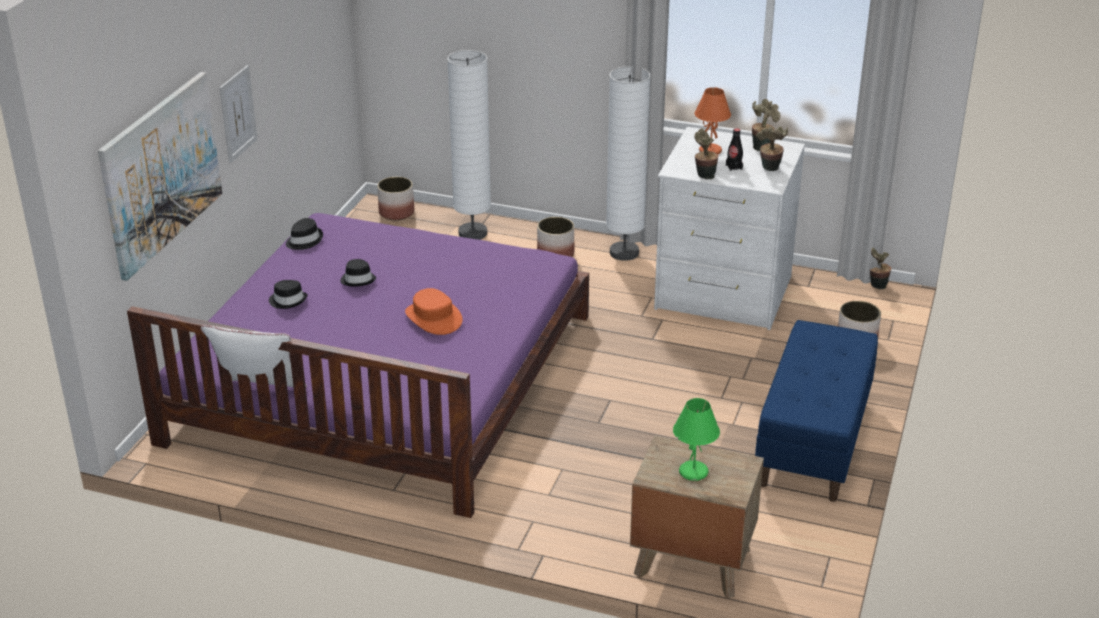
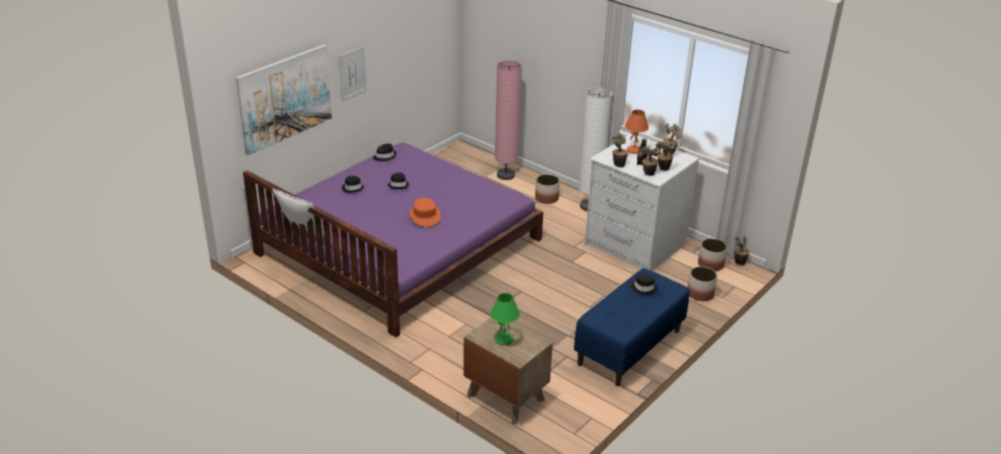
camera: 20 degrees right, 0 degrees up
planter [377,177,414,220] -> planter moved to [698,238,727,271]
white floor lamp [447,50,491,240] -> pink floor lamp [495,60,522,180]
none -> black hat [630,274,658,294]
none -> potted plant [640,146,661,176]

